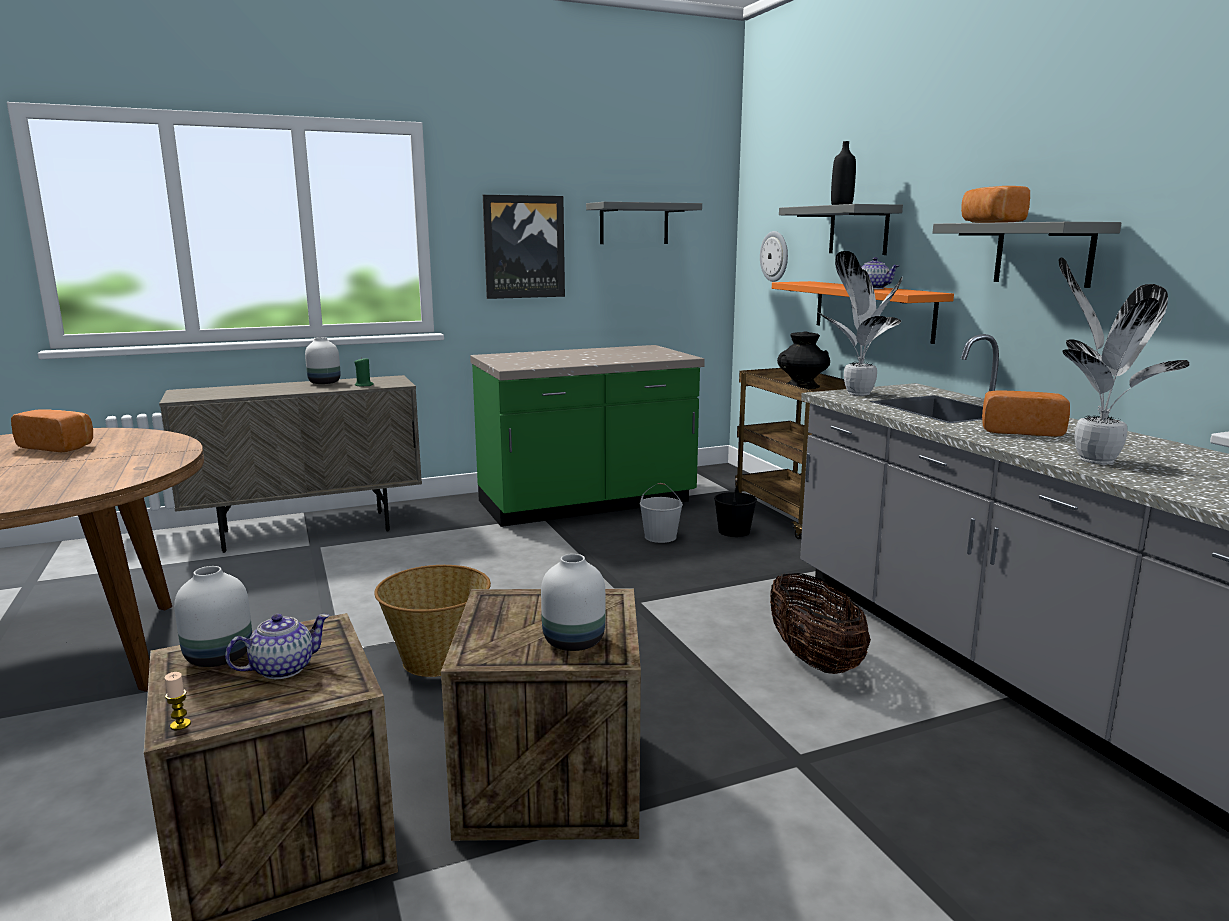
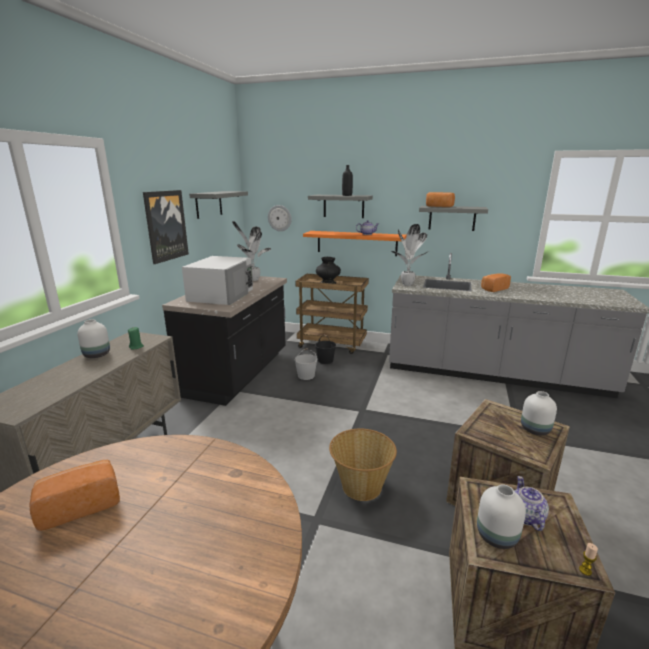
camera: 50 degrees left, 5 degrees up
green counter [470,345,705,527] -> black counter [162,276,287,406]
basket [770,573,871,674] -> none
potted plant [1059,257,1190,464] -> potted plant moved to [232,221,271,281]
none -> white microwave [182,256,253,305]

